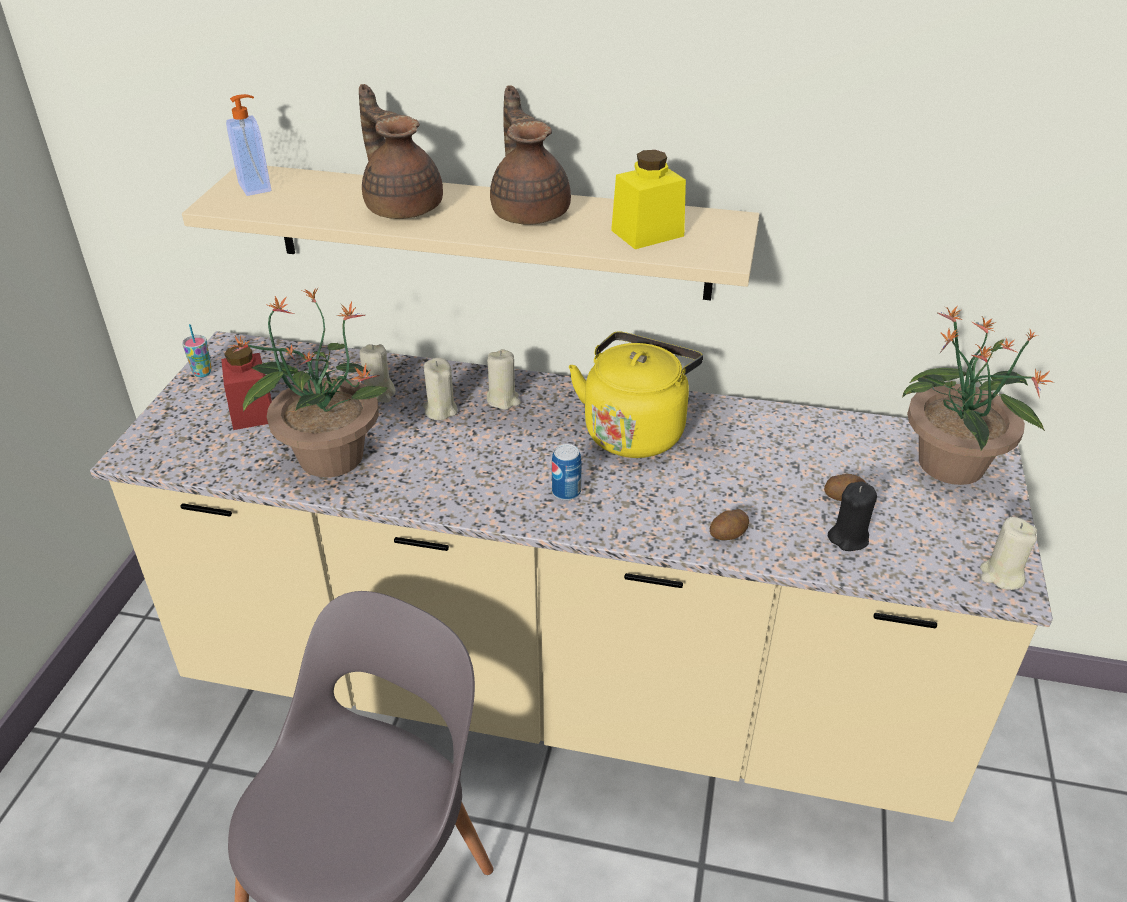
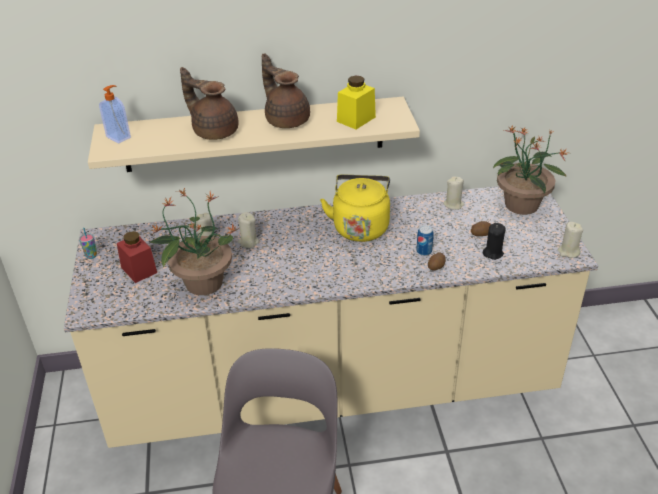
camera: 20 degrees left, 0 degrees up
beige candle [487,349,521,410] -> beige candle moved to [443,177,465,210]
can [552,444,582,500] -> can moved to [416,225,434,256]

